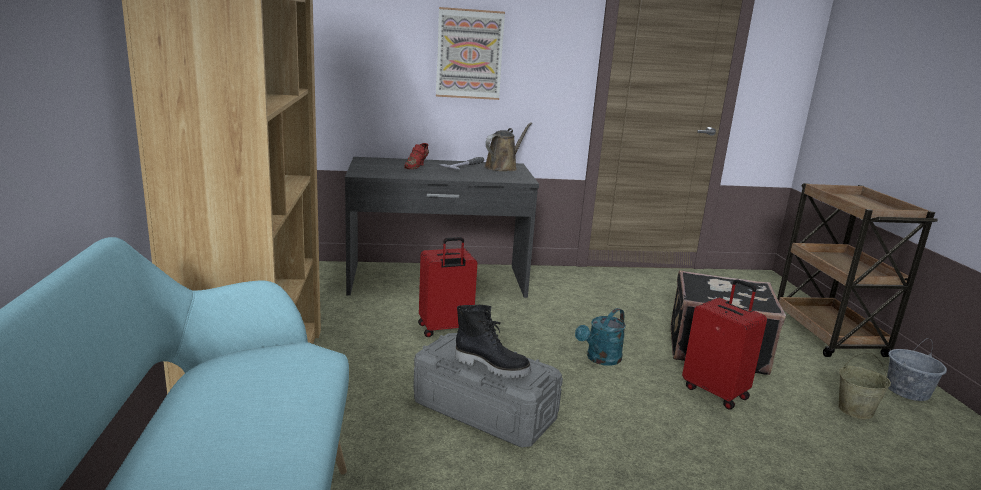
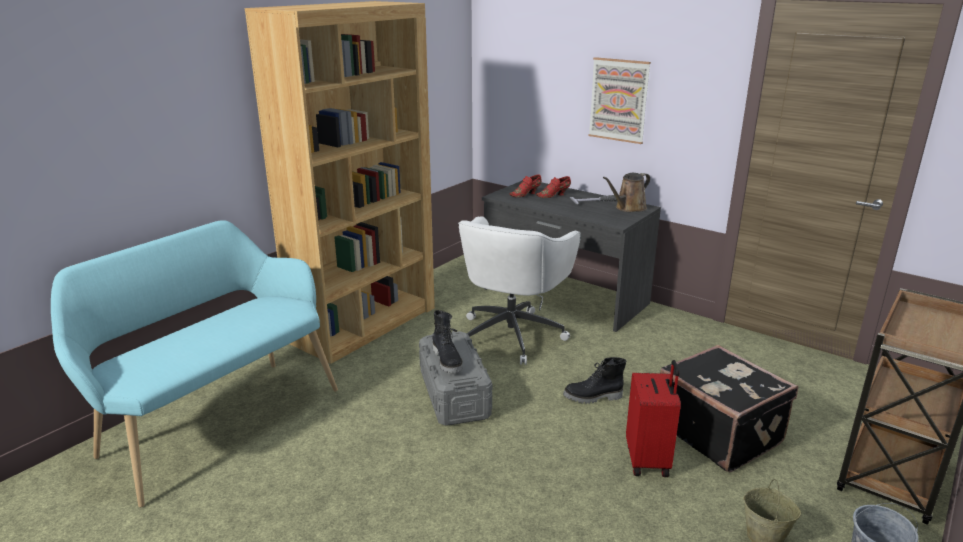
camera: 45 degrees right, 5 degrees up
red suitcase [418,237,477,337] -> white office chair [458,216,581,365]
brown watering can [484,122,532,171] -> brown watering can turned 150 degrees clockwise [603,173,650,212]
turquoise watering can [575,308,626,366] -> black boot [563,357,626,404]
none -> red shoe [509,174,542,197]

